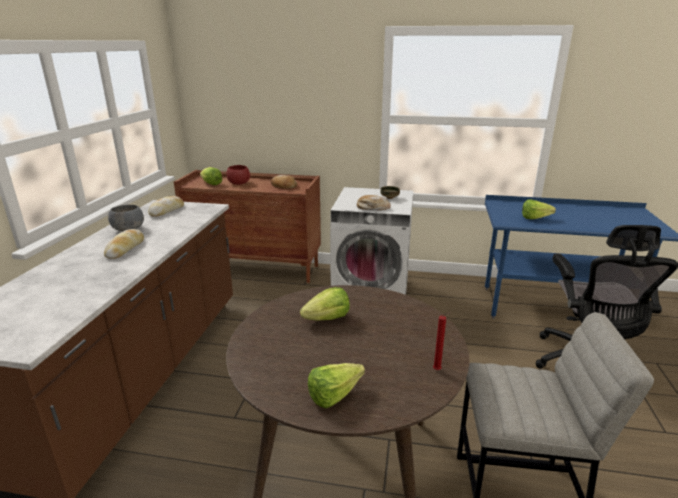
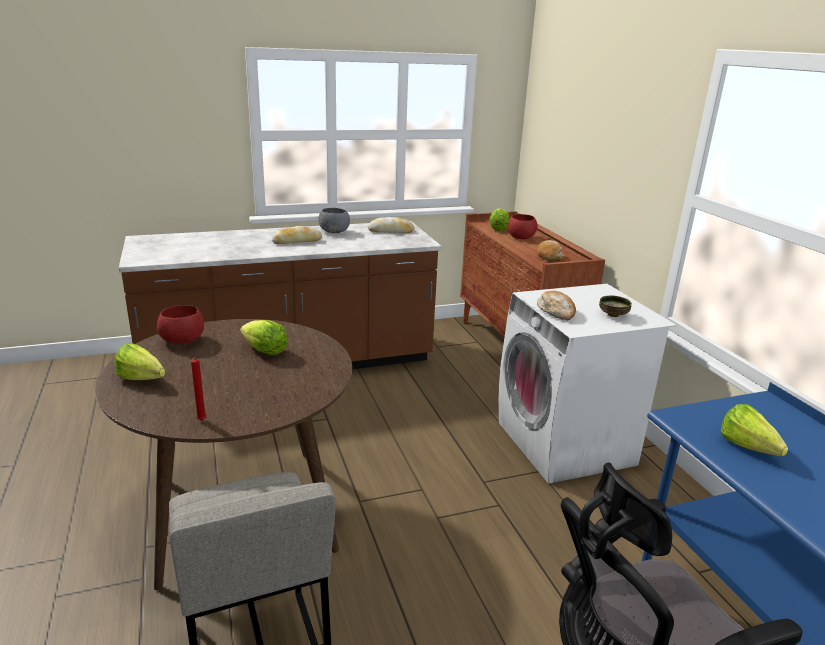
camera: 60 degrees right, 0 degrees up
none -> red bowl [157,305,204,344]

